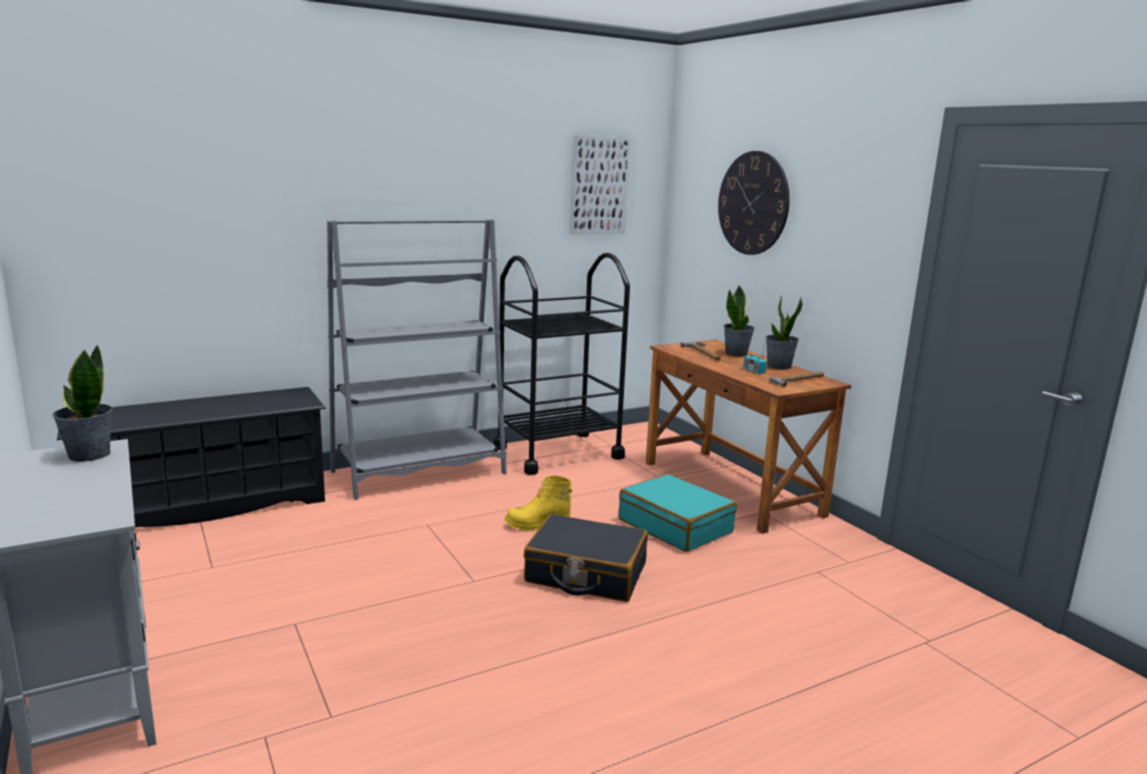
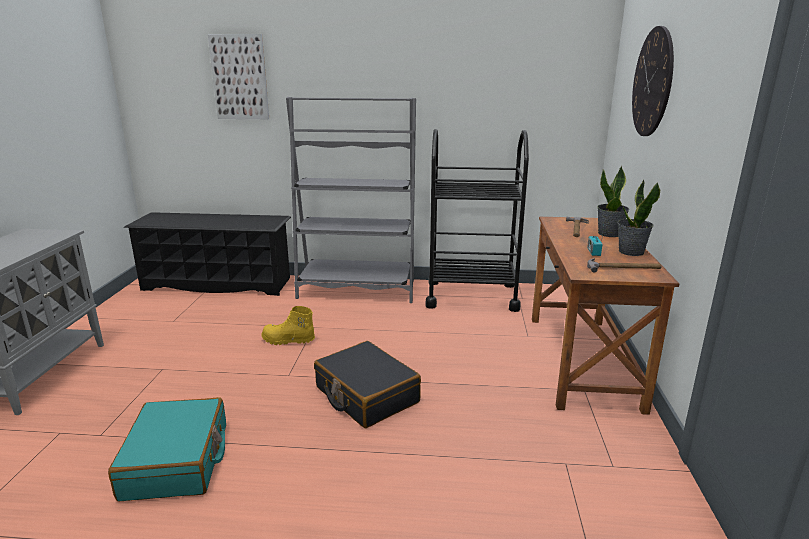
camera: 35 degrees right, 5 degrees up
potted plant [52,344,113,462] -> none
yellow boot [504,476,572,532] -> yellow boot moved to [261,306,315,345]
picture [570,135,630,234] -> picture moved to [208,34,269,119]
turquoise suitcase [619,474,737,552] -> turquoise suitcase moved to [108,397,226,501]

